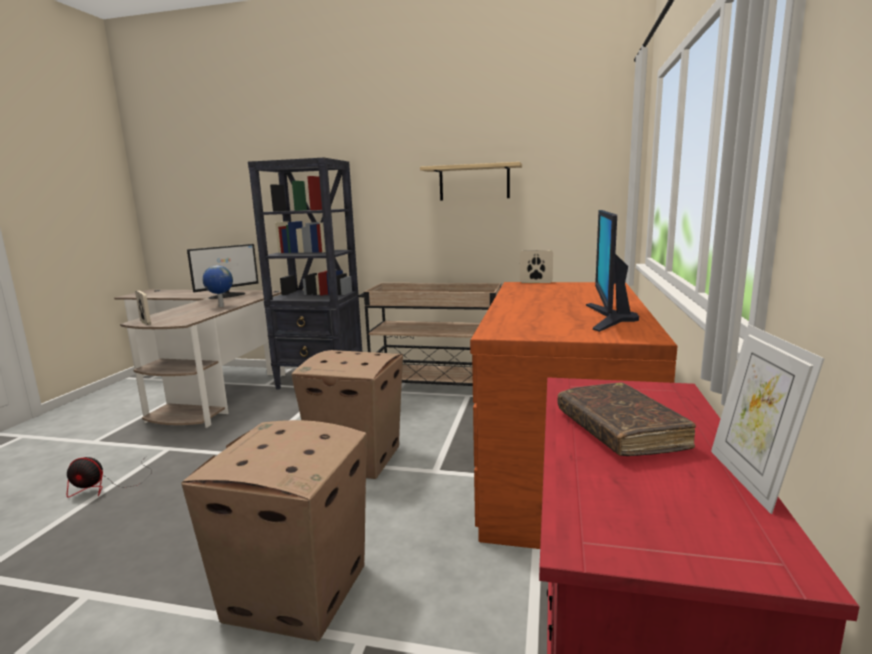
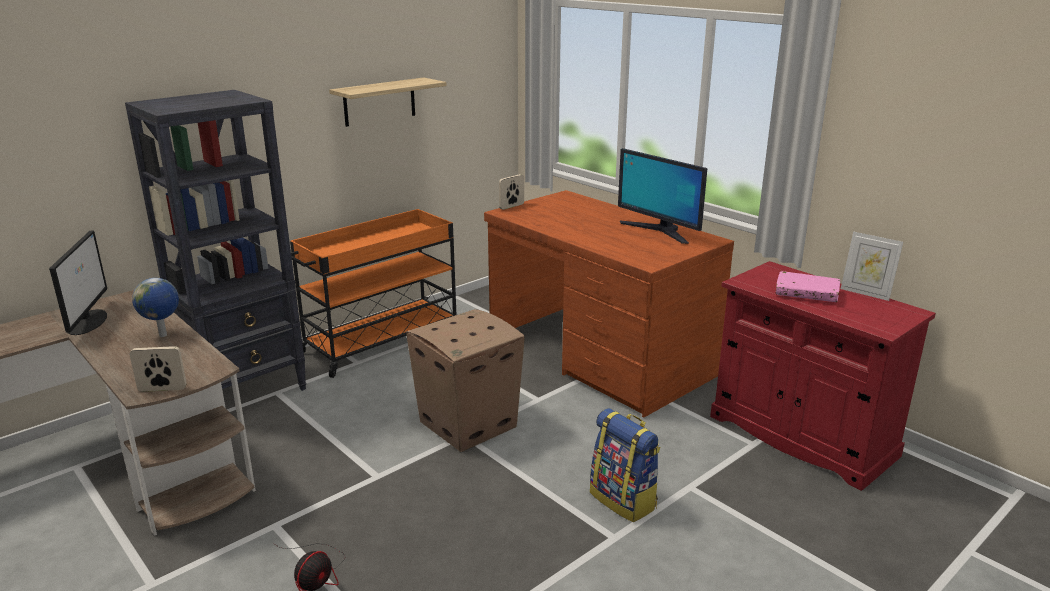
camera: 55 degrees left, 10 degrees up
cardboard box [181,420,367,642] -> backpack [590,408,660,522]
beige cart [358,283,501,386] -> orange cart [290,209,456,378]
brown book [557,382,696,456] -> pink book [776,271,840,302]

